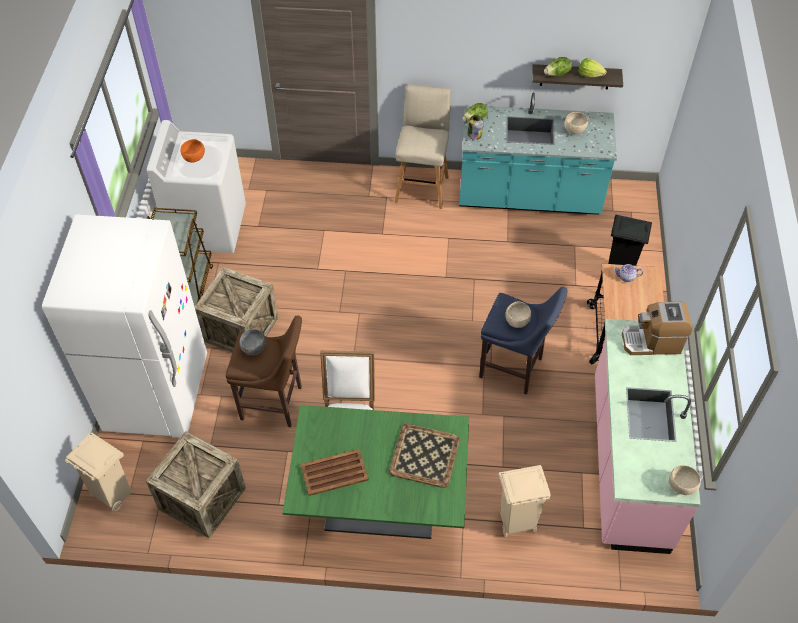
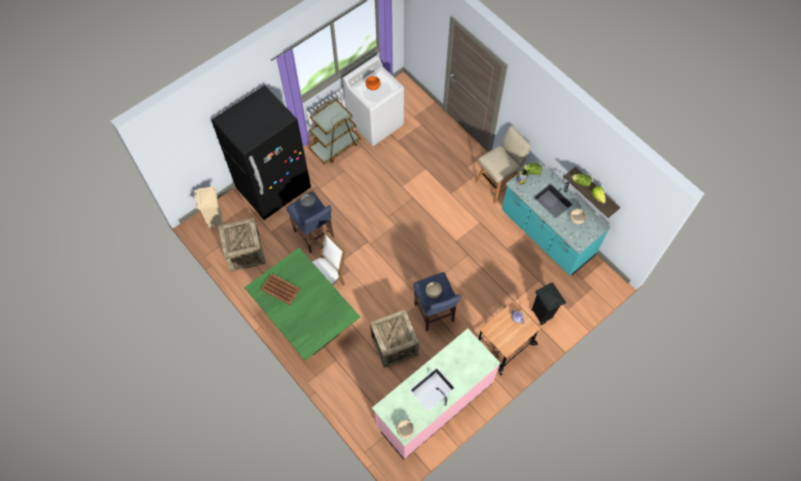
camera: 45 degrees right, 10 degrees up
white fridge [42,214,207,438] -> black fridge [211,85,311,220]
crate [195,267,278,352] -> crate moved to [370,310,419,368]
brown stool [226,315,302,427] -> blue stool [287,192,334,253]
tray [389,424,460,488] -> none
beige trash can [498,465,551,537] -> none
coffee machine [622,302,692,355] -> none

